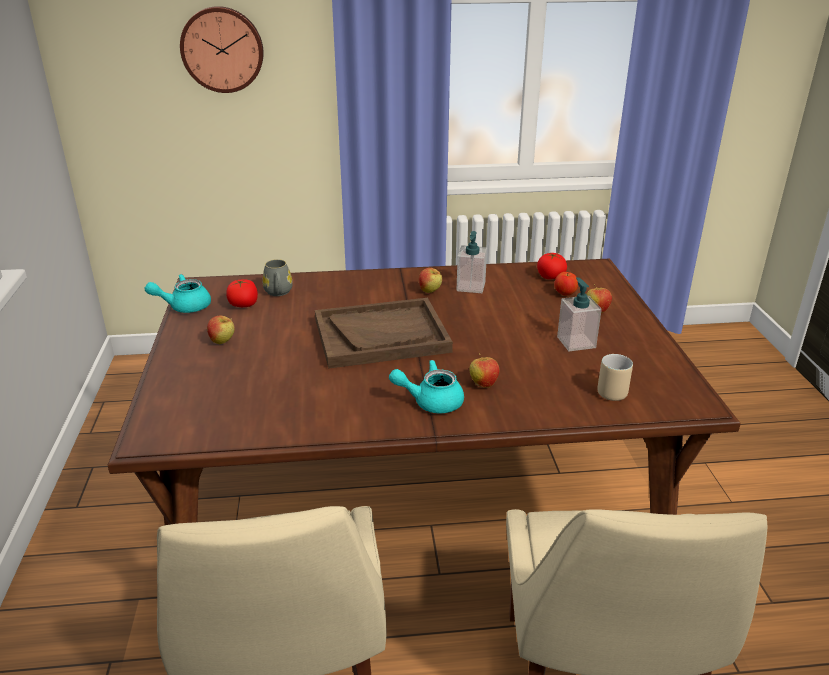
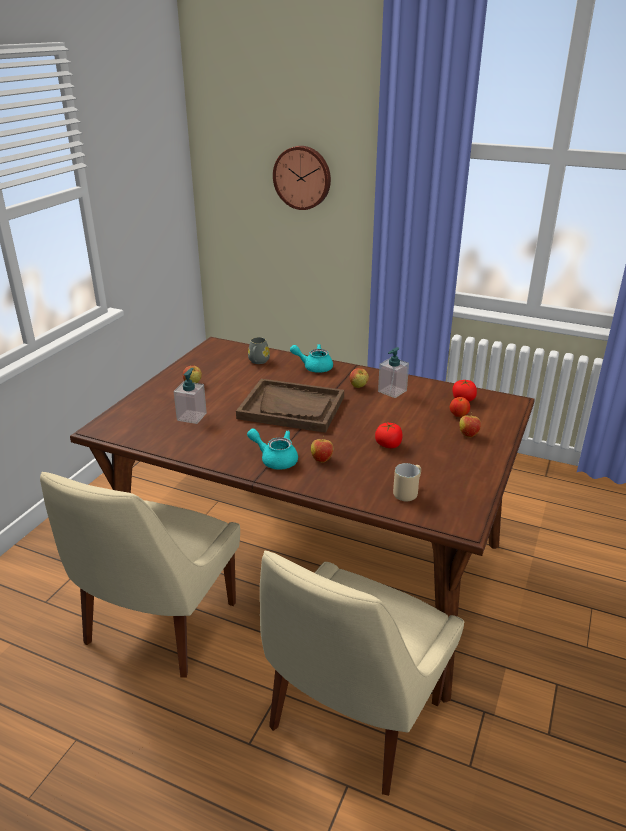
camera: 30 degrees right, 0 degrees up
turquoise teapot [144,274,211,313] -> turquoise teapot moved to [290,344,333,373]
tomato [226,279,258,307] -> tomato moved to [375,423,403,448]
soap dispenser [557,277,602,351] -> soap dispenser moved to [174,368,207,424]

